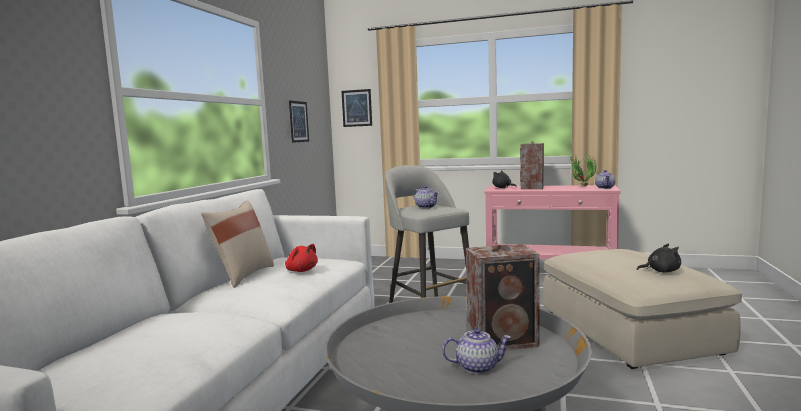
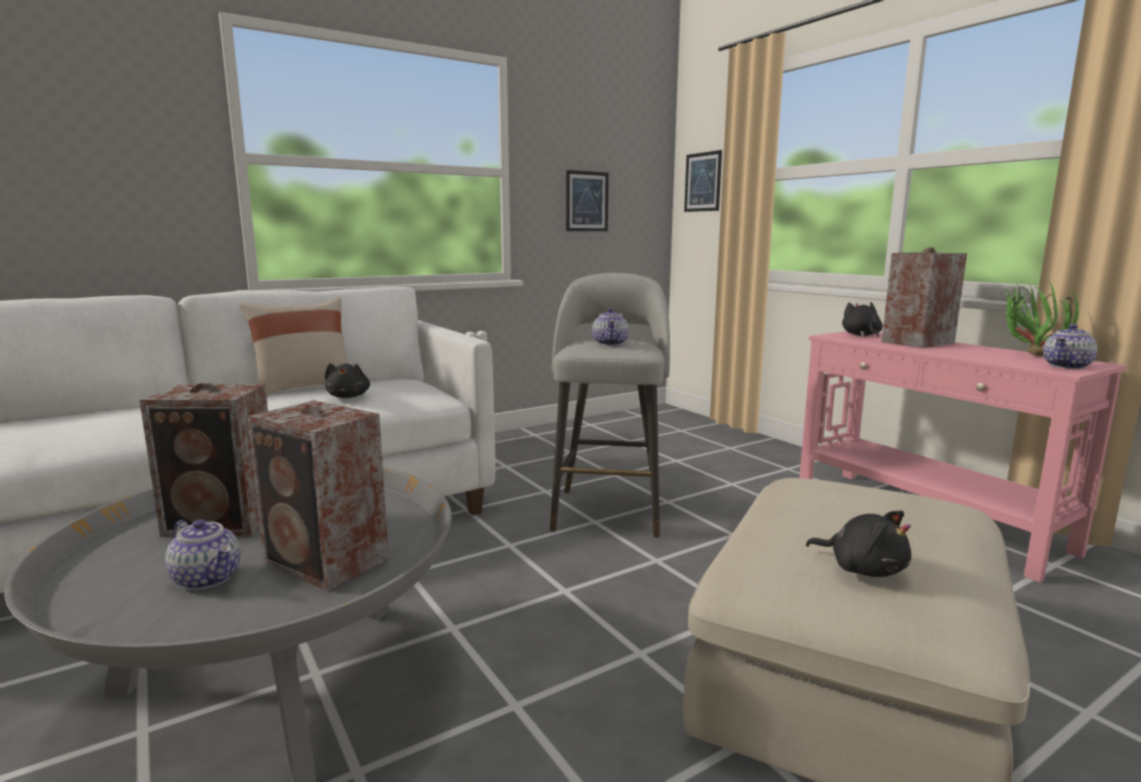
camera: 40 degrees right, 5 degrees up
red plush toy [285,244,318,272] -> black plush toy [325,363,370,398]
none -> speaker [139,383,268,537]

